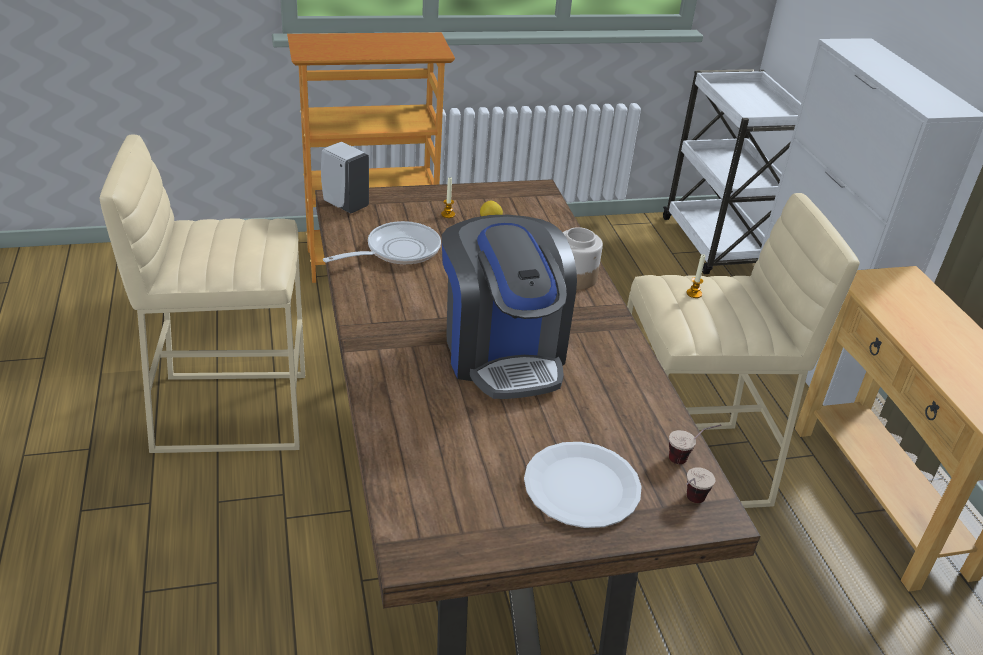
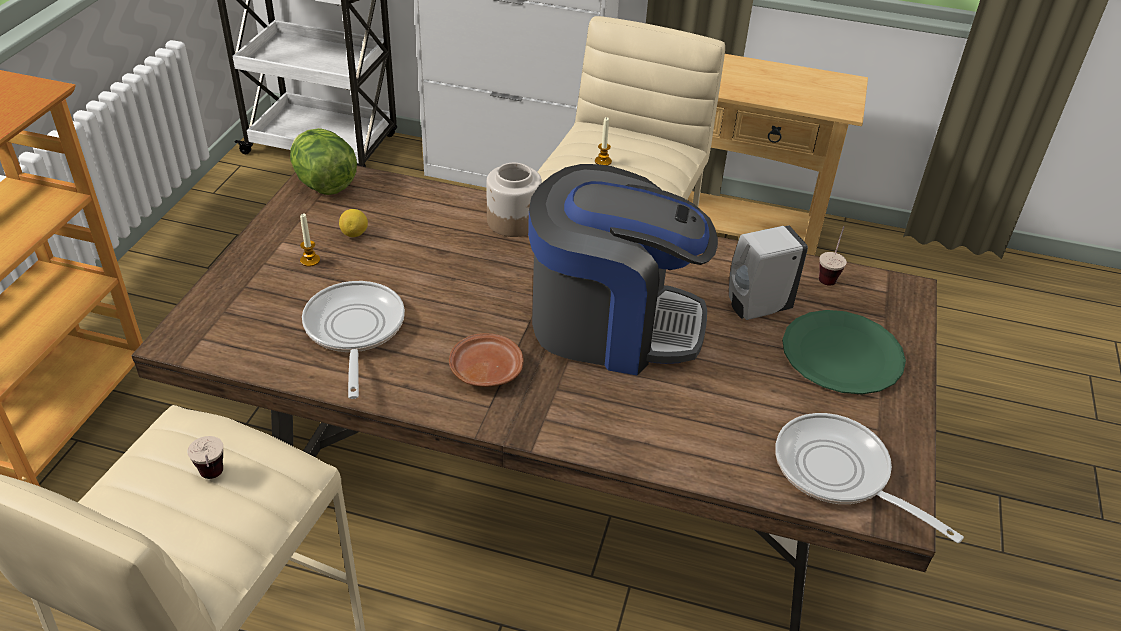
camera: 60 degrees left, 5 degrees up
white soap dispenser [321,142,369,213] -> white soap dispenser moved to [729,225,808,320]
white plate [524,442,642,528] -> green plate [782,310,906,394]
cup [686,467,715,503] -> cup moved to [187,436,223,479]
none -> lettuce [290,128,357,195]
none -> brown plate [449,333,524,387]
none -> frying pan [775,413,964,543]

